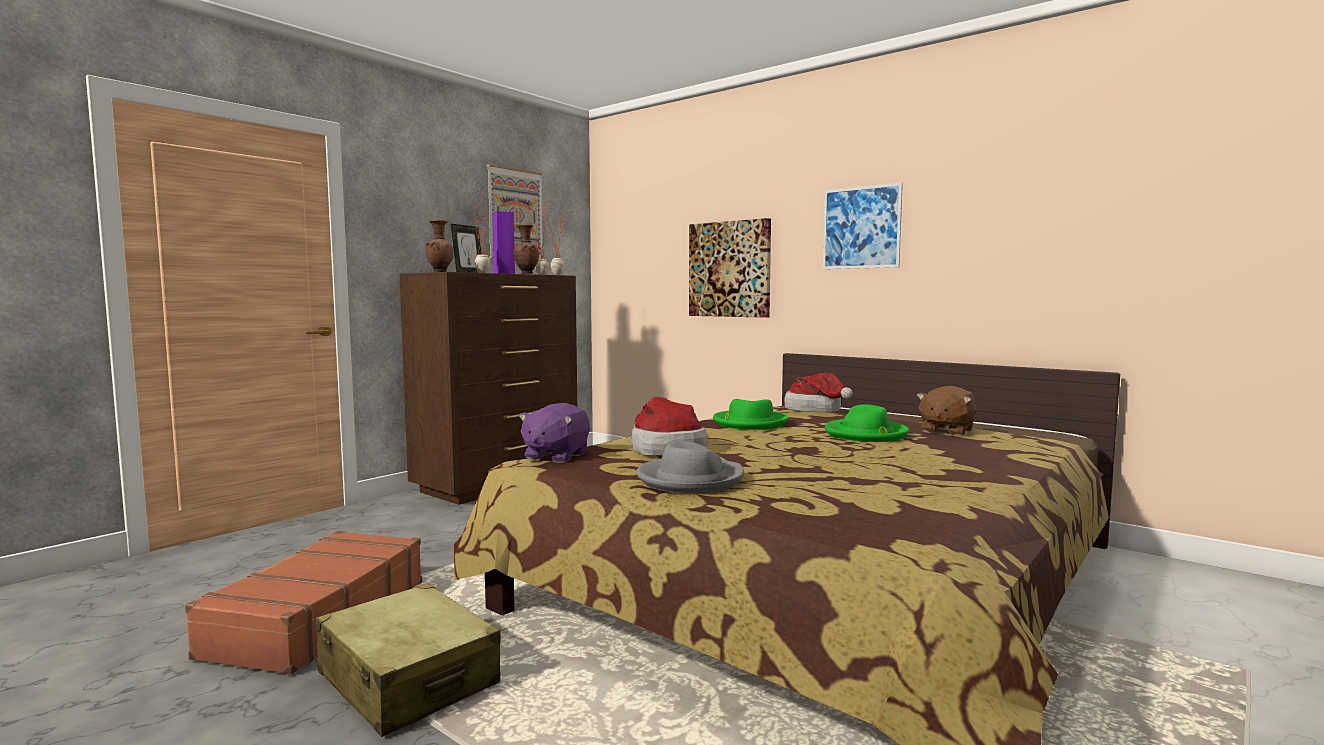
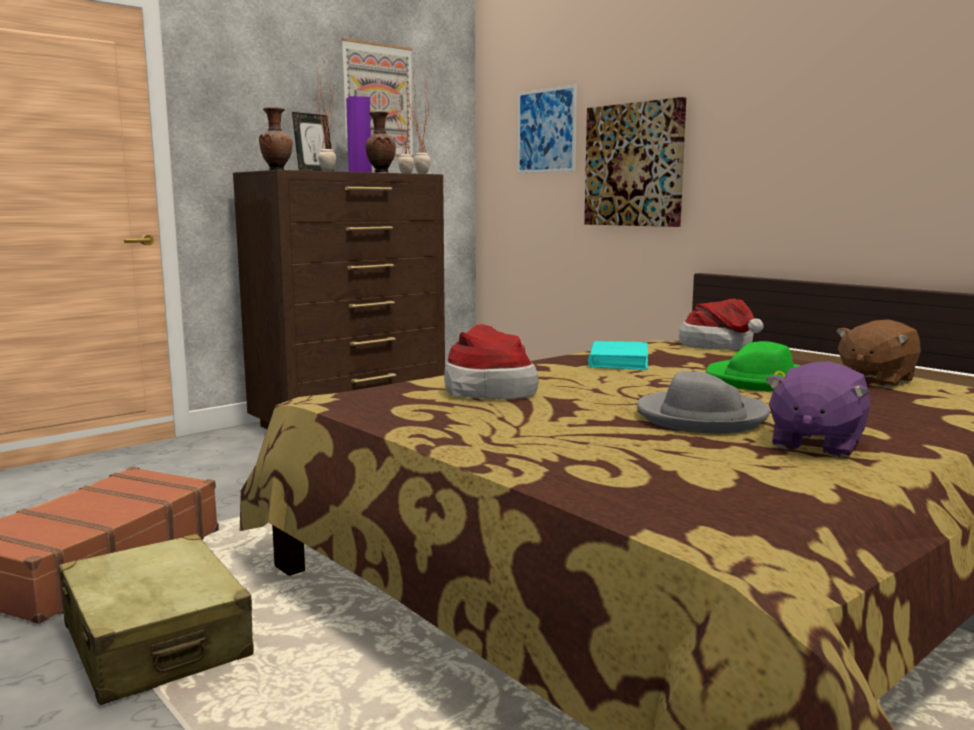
camera: 10 degrees right, 5 degrees up
purple plush toy [519,403,590,463] -> purple plush toy moved to [765,361,870,457]
grey hat [637,441,744,493] -> grey hat moved to [637,371,769,433]
green hat [713,399,788,430] -> turquoise book [588,341,648,370]
picture [823,183,903,269] -> picture moved to [518,85,577,173]

